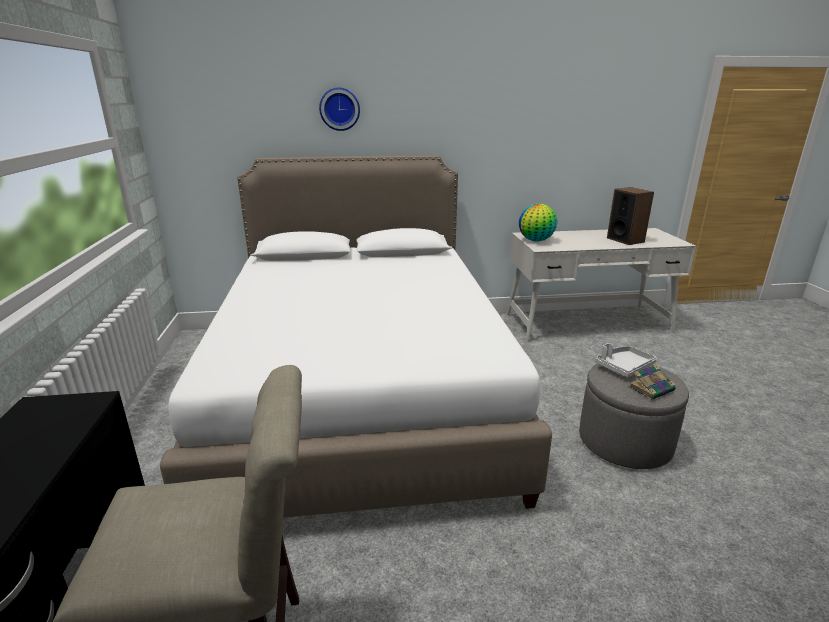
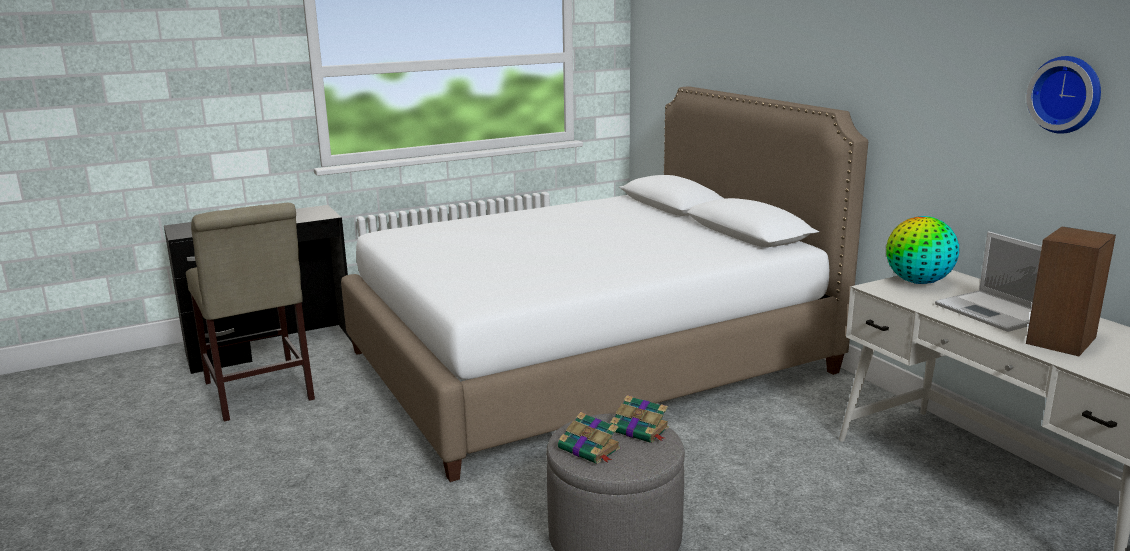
camera: 70 degrees right, 5 degrees down
wall clock [319,87,360,131] -> wall clock moved to [1026,56,1101,134]
grey tray [595,343,657,377] -> book [610,395,669,443]
none -> laptop [935,231,1042,332]

